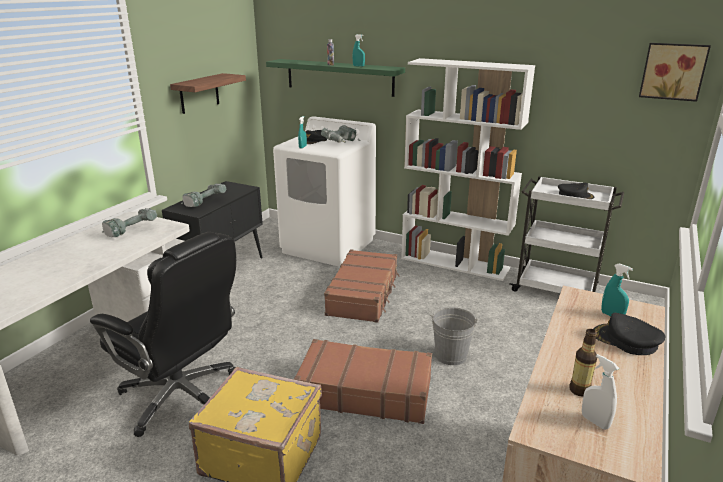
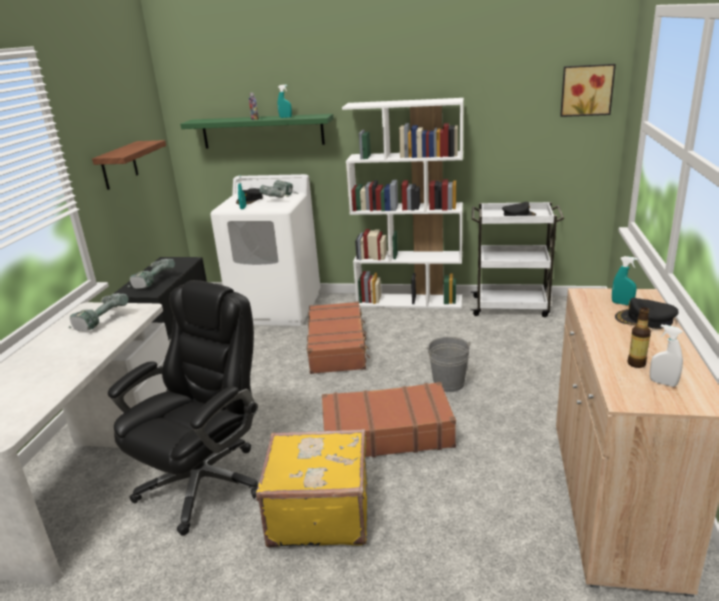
camera: 15 degrees left, 0 degrees up
black office chair [90,232,236,437] -> black office chair turned 75 degrees counterclockwise [108,280,258,536]

